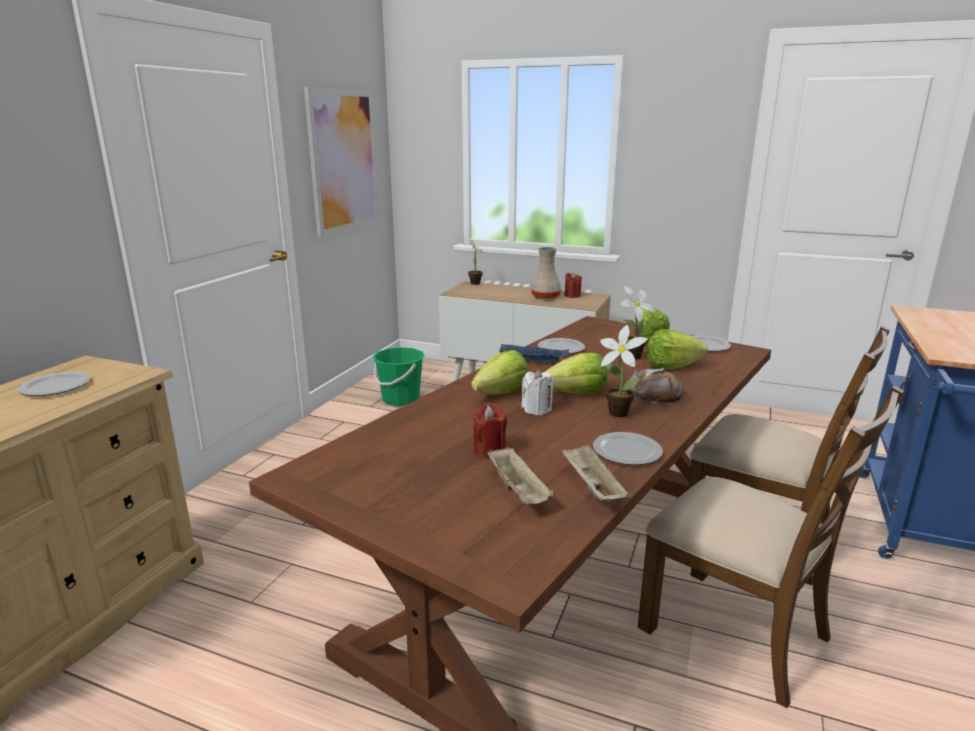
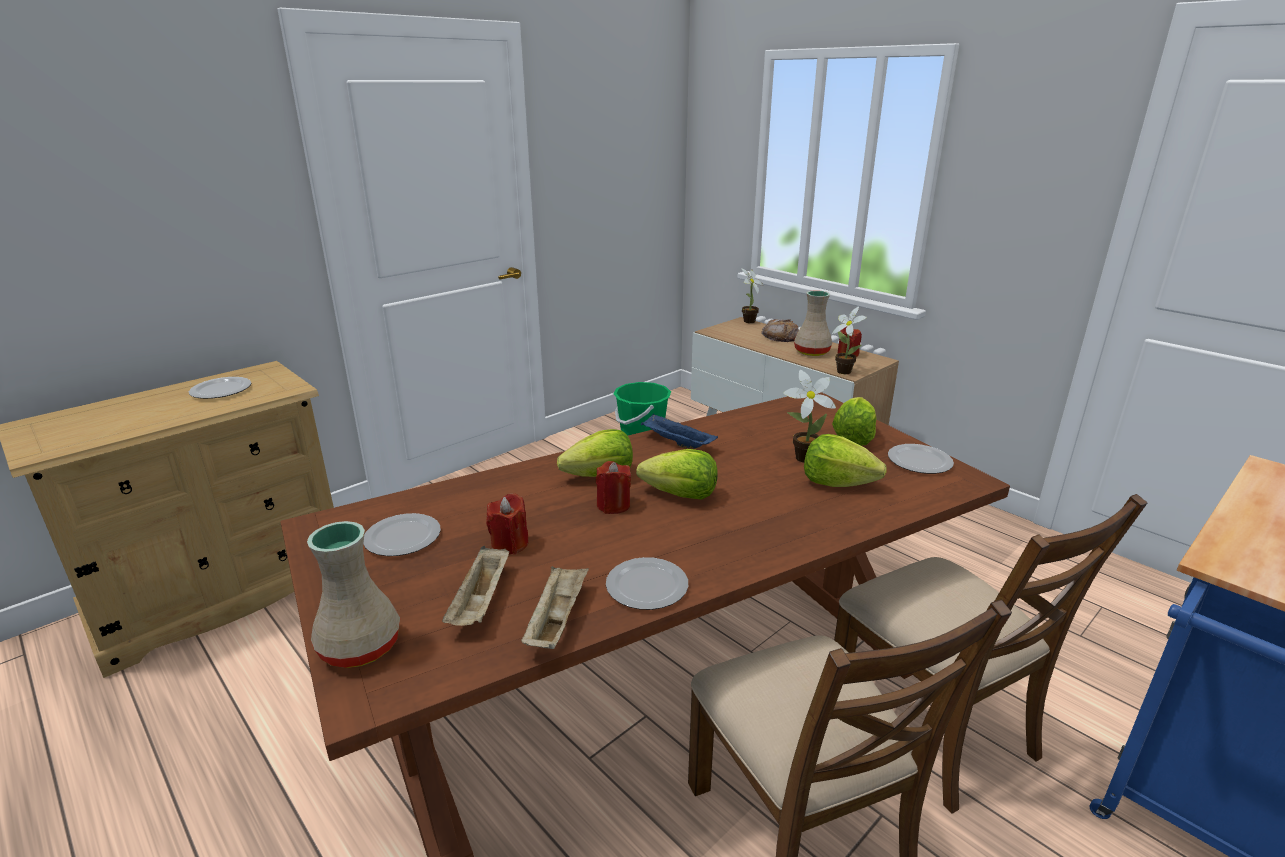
camera: 25 degrees right, 5 degrees up
picture [304,86,379,237] -> none
white candle [521,370,554,415] -> red candle [596,461,631,514]
plate [538,338,585,354] -> plate moved to [363,513,441,556]
potted plant [600,325,648,417] -> potted plant moved to [832,306,867,374]
bread [629,368,685,404] -> bread moved to [761,319,799,342]
none -> beige vase [307,521,400,668]

